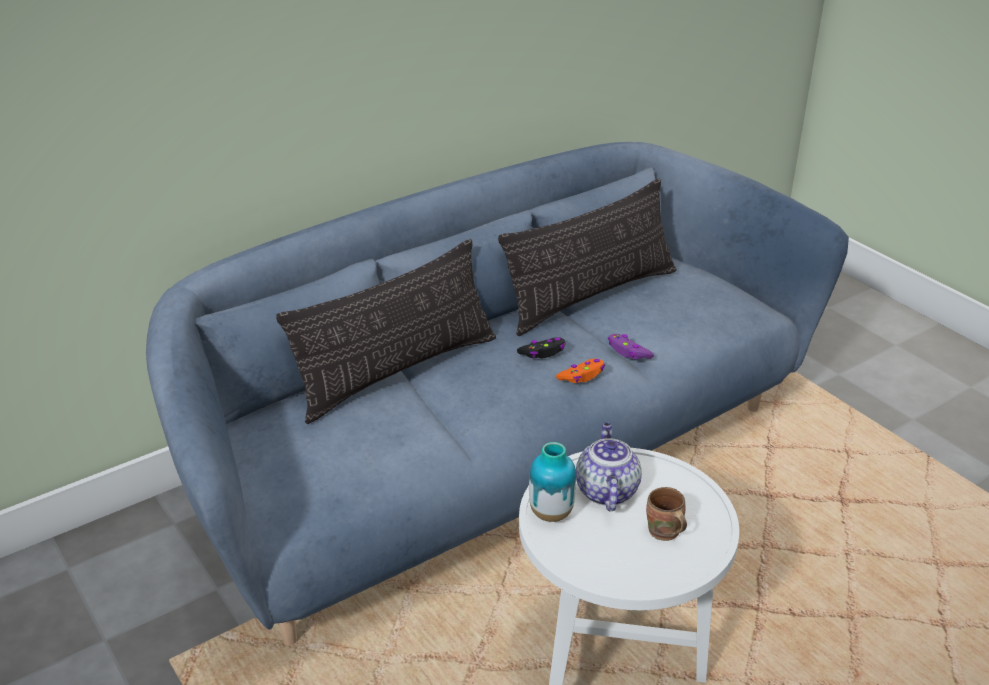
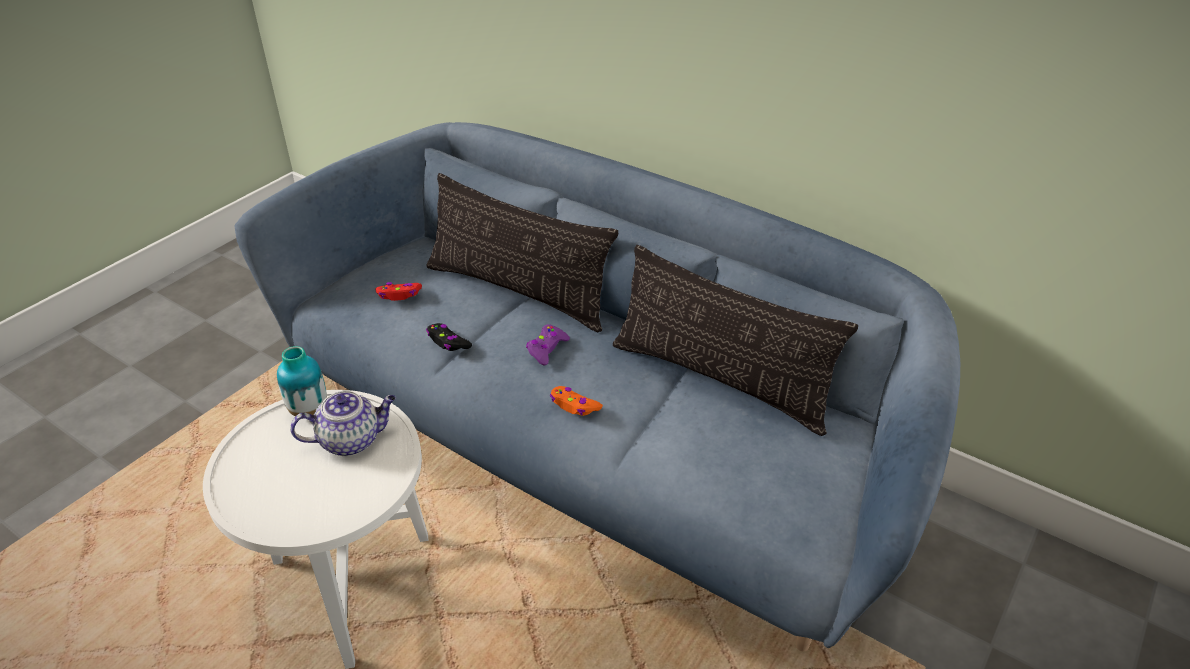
camera: 70 degrees right, 5 degrees up
black game controller [517,337,566,359] -> black game controller moved to [426,323,472,351]
purple game controller [608,334,654,359] -> purple game controller moved to [526,324,570,366]
brown mug [646,487,687,541] -> none
none -> red game controller [376,282,422,301]

